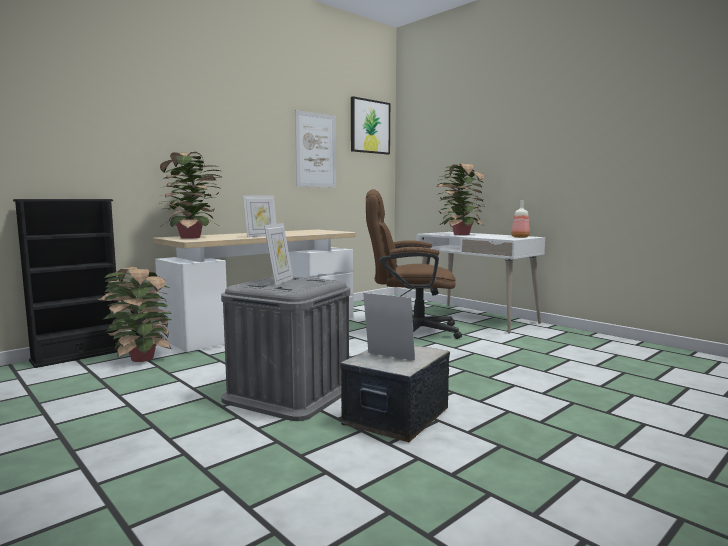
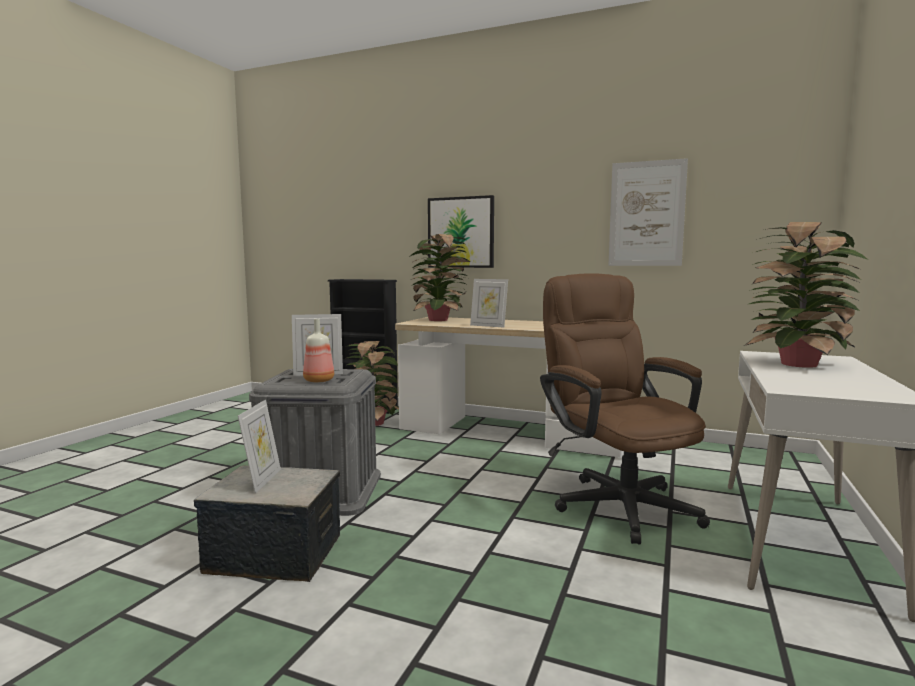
camera: 65 degrees right, 0 degrees up
picture [351,96,390,154] -> picture moved to [428,195,494,268]
bottle [511,200,530,238] -> bottle moved to [303,319,334,382]

